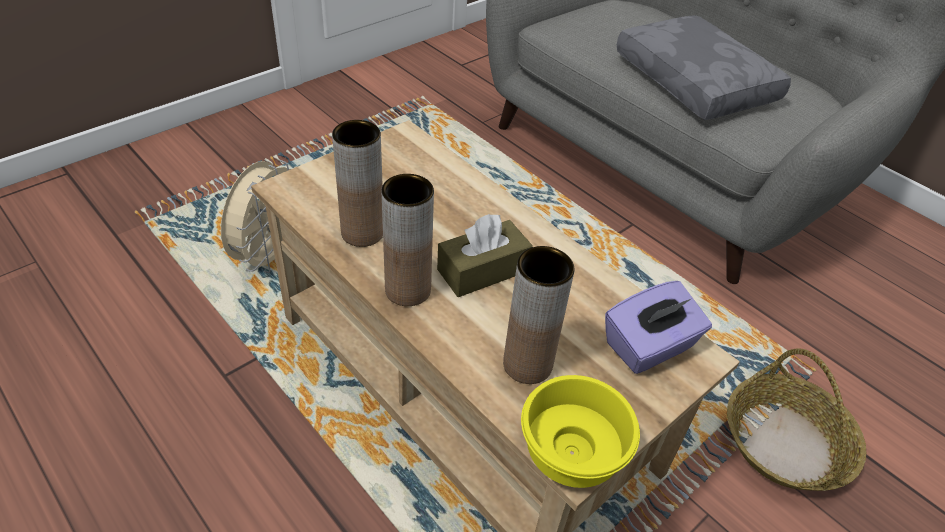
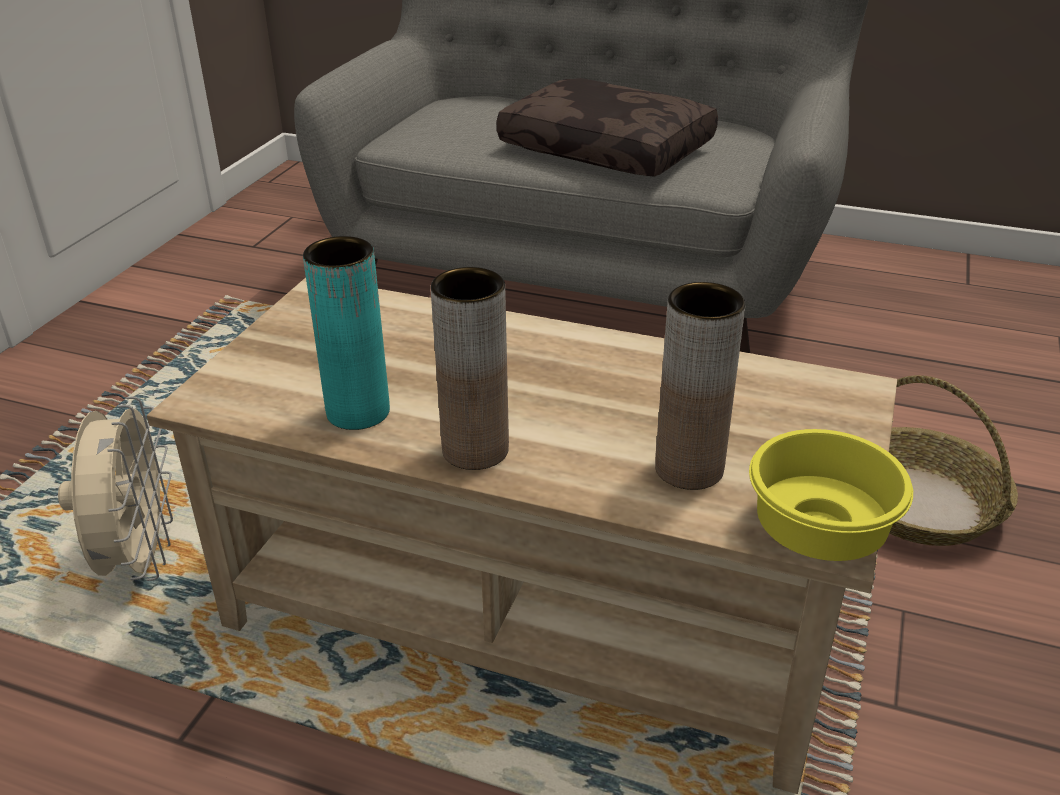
camera: 25 degrees left, 10 degrees down
brown vase [332,120,383,247] -> turquoise vase [303,236,390,430]
brown tissue box [437,214,533,297] -> none
purple tissue box [605,281,712,374] -> none
grey pillow [617,15,791,120] -> brown pillow [497,78,718,177]

